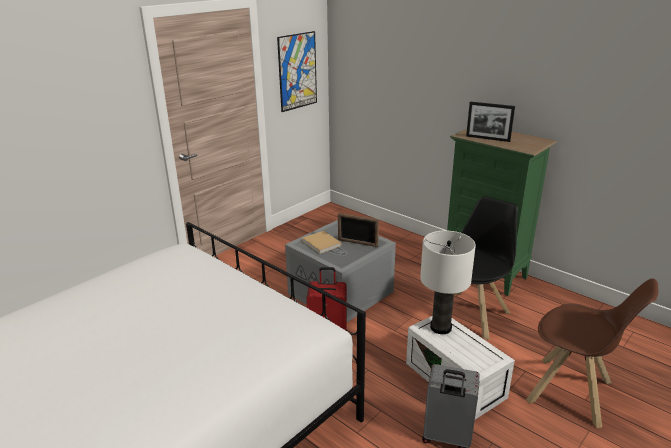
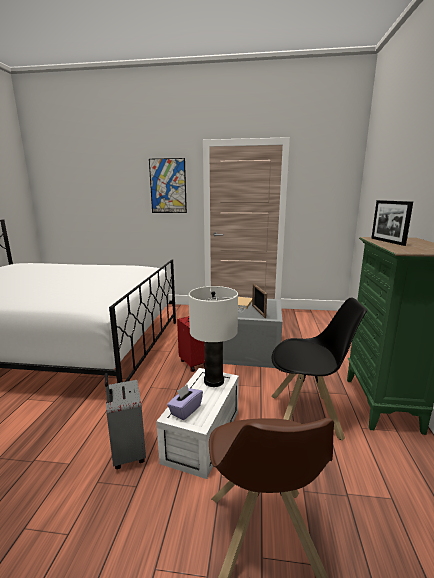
camera: 55 degrees right, 10 degrees down
picture [277,31,317,112] -> picture moved to [149,158,187,213]
none -> purple tissue box [167,384,203,420]

